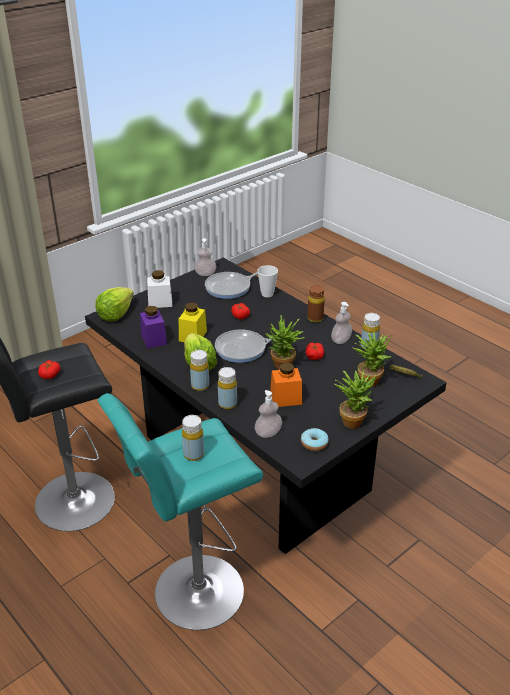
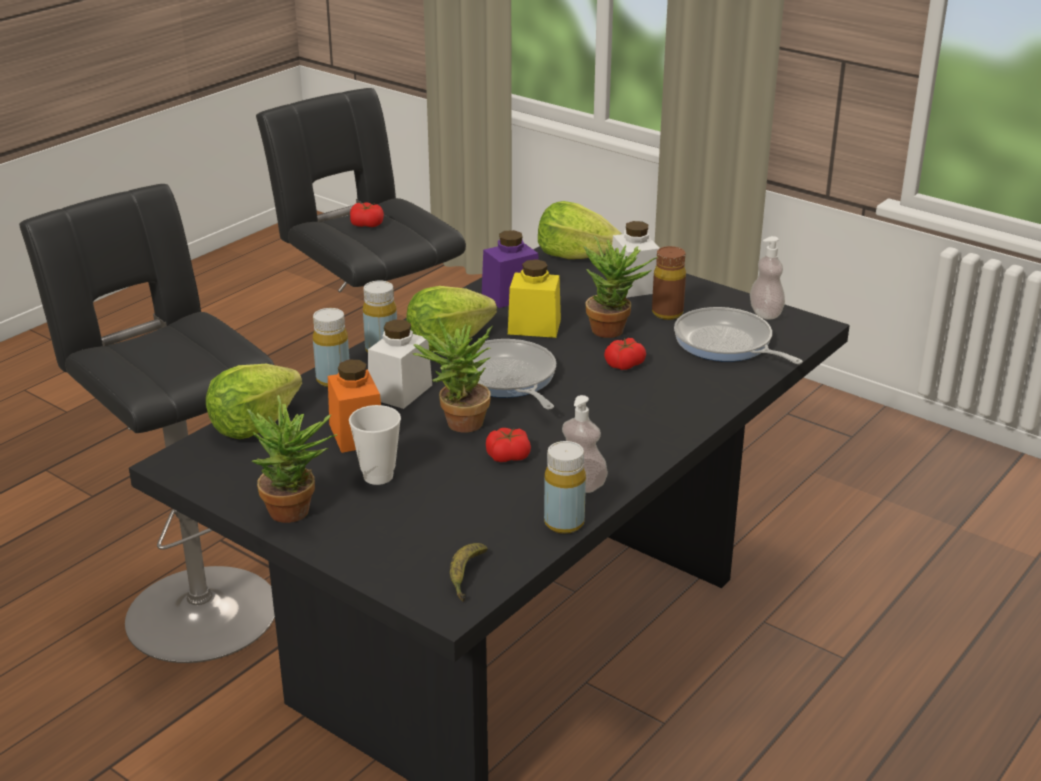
camera: 80 degrees right, 5 degrees down
turquoise stool [98,393,263,630] -> black stool [19,184,275,663]
yellow bottle [182,415,204,461] -> none
soap dispenser [255,390,282,438] -> lettuce [206,364,302,439]
cup [257,265,278,297] -> cup moved to [349,405,401,485]
donut [301,428,329,451] -> none
brown bottle [307,285,325,323] -> brown bottle moved to [652,246,686,320]
potted plant [352,330,391,387] -> potted plant moved to [583,236,658,338]
none -> white jar [368,320,432,409]

